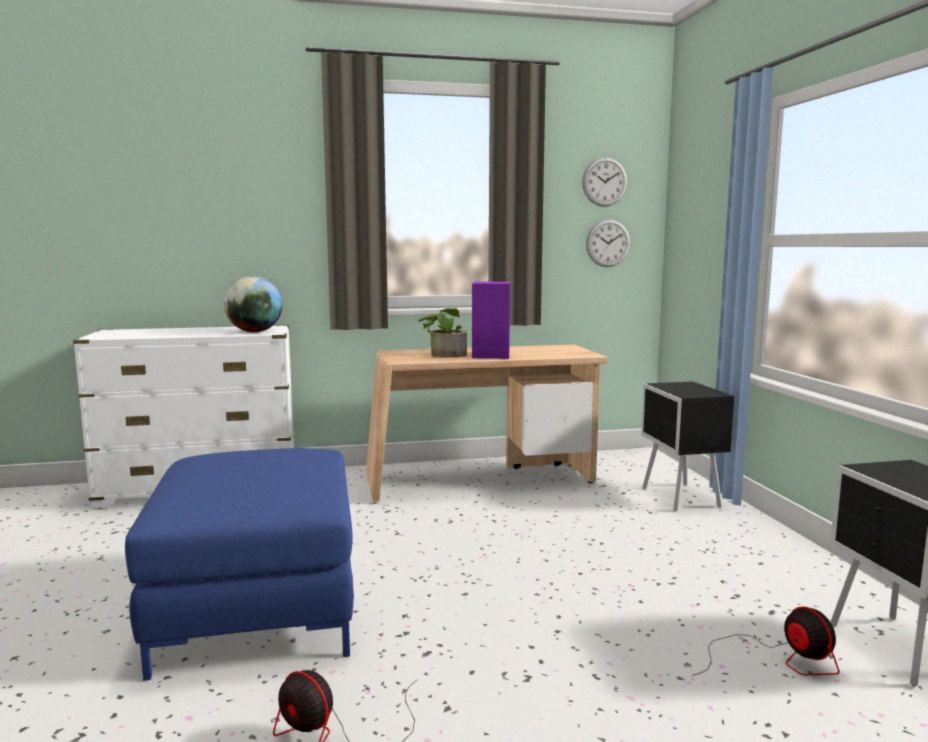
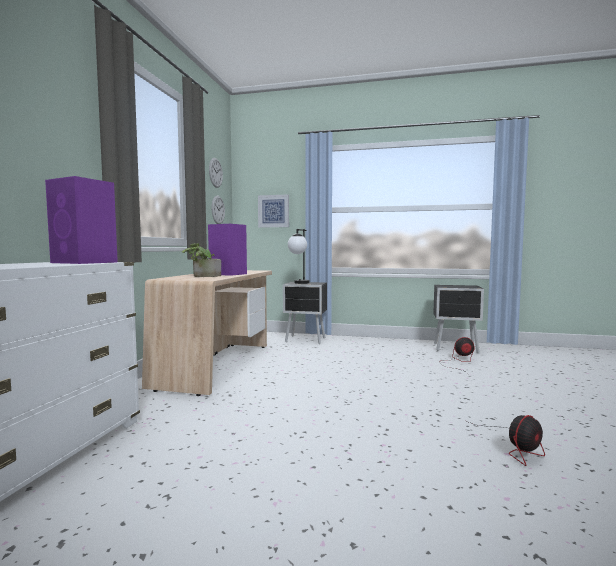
camera: 65 degrees left, 5 degrees down
blue ottoman [125,448,354,681] -> none
globe [224,276,283,332] -> purple speaker [45,176,118,264]
none -> picture [258,194,289,228]
none -> table lamp [288,229,309,284]

